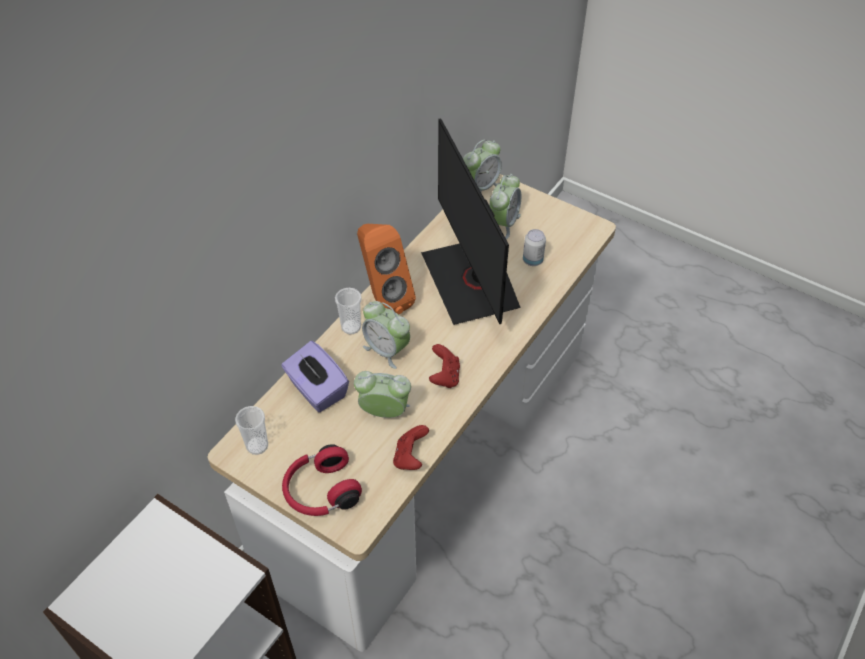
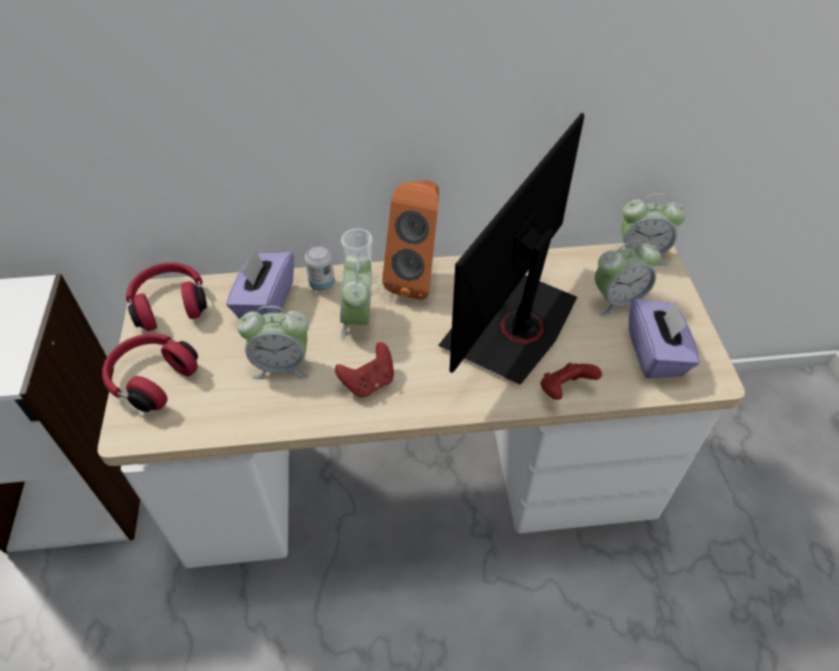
camera: 50 degrees right, 0 degrees up
cup [235,406,268,455] -> red headphones [126,262,207,331]
alarm clock [354,371,411,418] -> alarm clock turned 120 degrees clockwise [237,306,309,379]
red game controller [393,425,429,470] -> red game controller moved to [541,363,602,400]
can [523,229,546,266] -> can moved to [305,244,335,291]
none -> purple tissue box [629,299,700,378]

